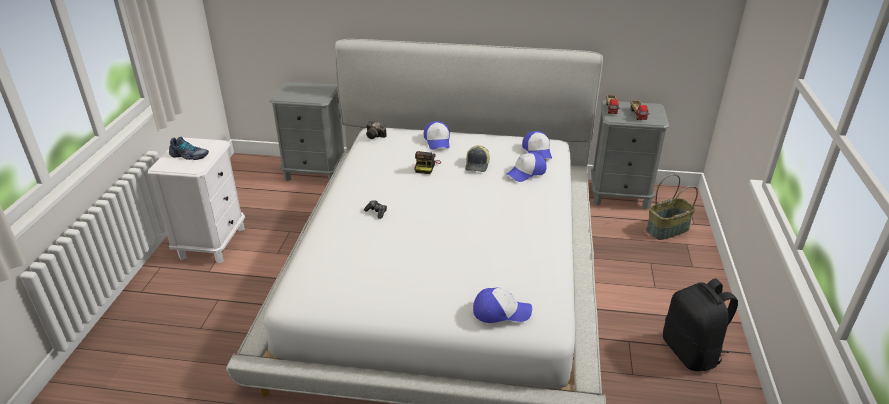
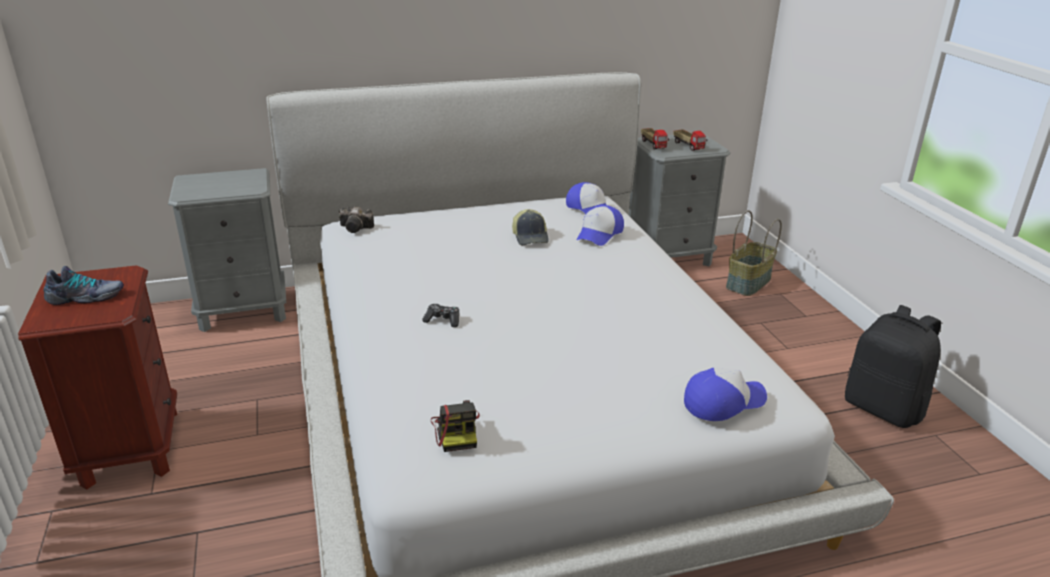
camera: 25 degrees left, 5 degrees down
white nightstand [148,137,245,264] -> brown nightstand [18,265,177,489]
camera [414,151,441,174] -> camera moved to [431,400,480,452]
cap [424,121,450,150] -> none

